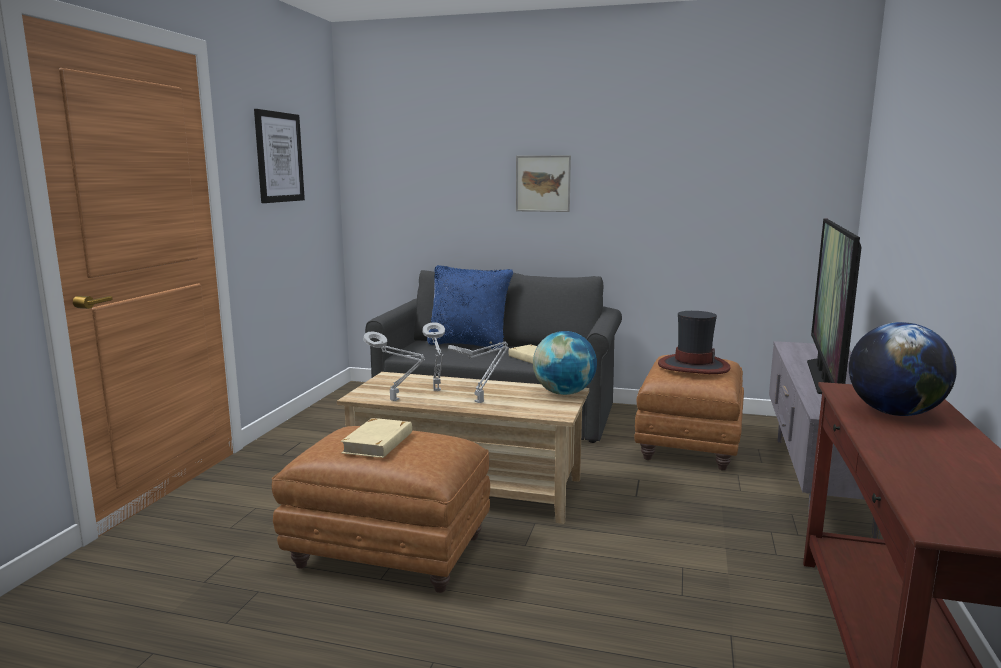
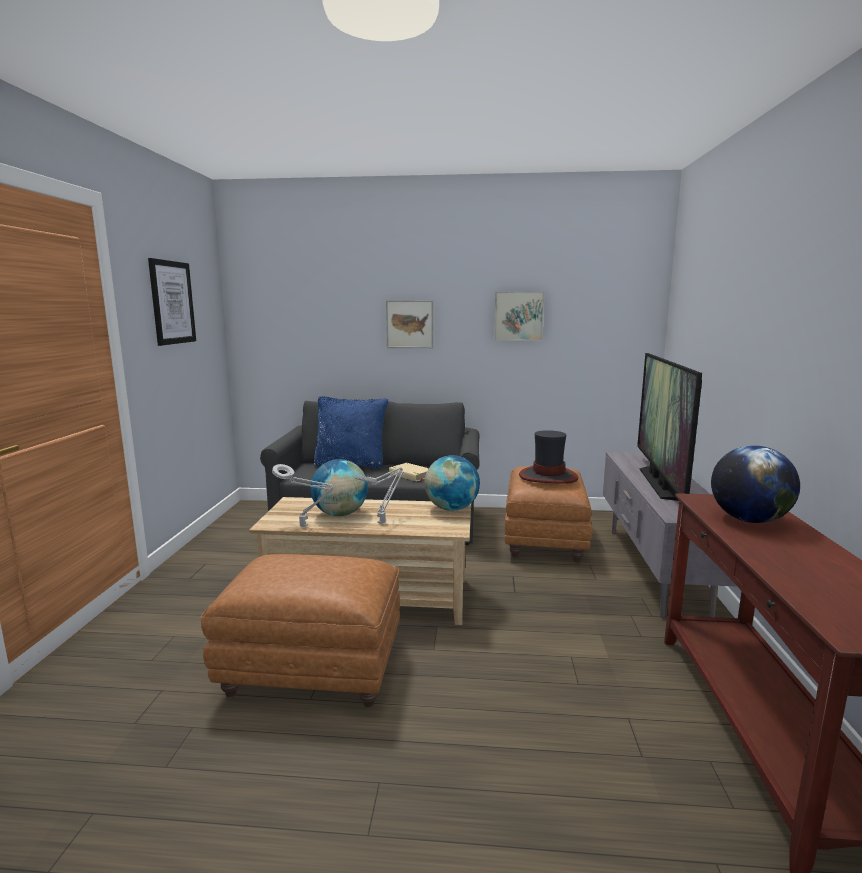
camera: 10 degrees left, 0 degrees up
beige book [341,418,412,458] -> none
grey table lamp [423,322,445,391] -> globe [310,459,368,516]
none -> picture [494,291,545,341]

